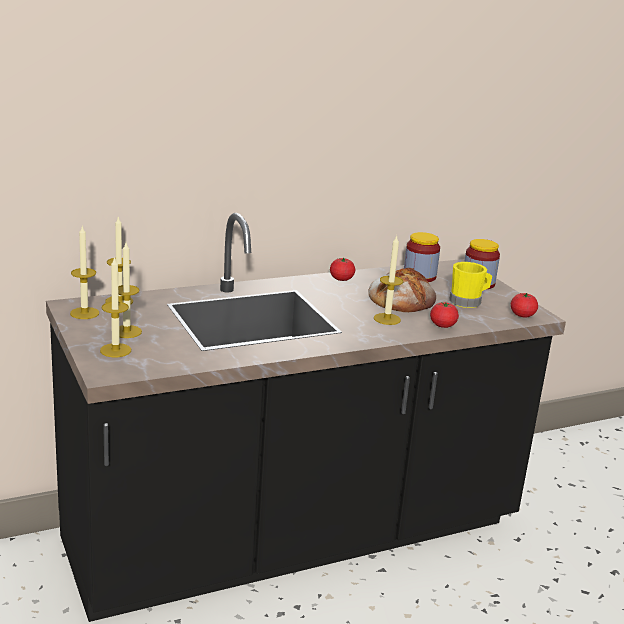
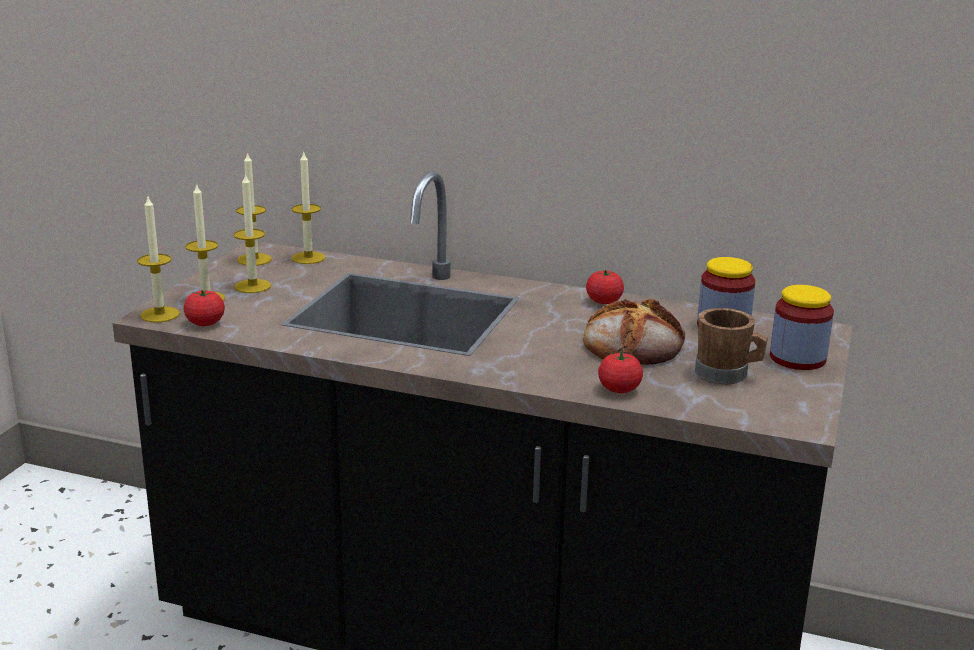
camera: 45 degrees right, 0 degrees up
candle [374,236,403,325] -> candle moved to [137,197,180,322]
yellow mug [449,262,492,308] -> brown mug [695,308,768,384]
tomato [511,293,538,317] -> tomato moved to [184,290,225,326]

